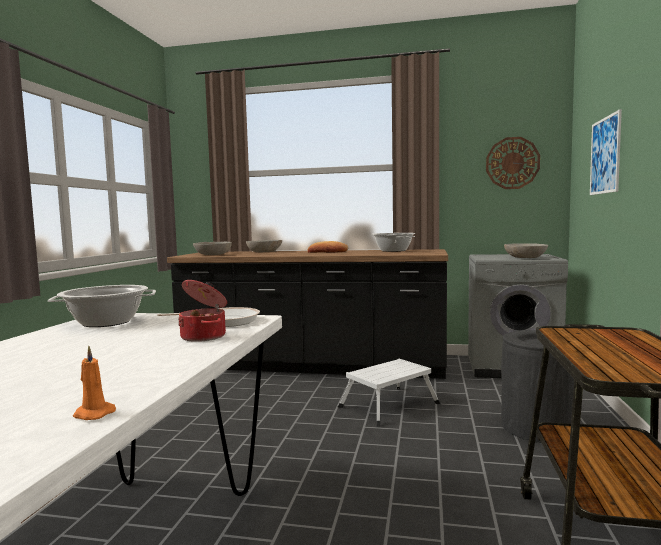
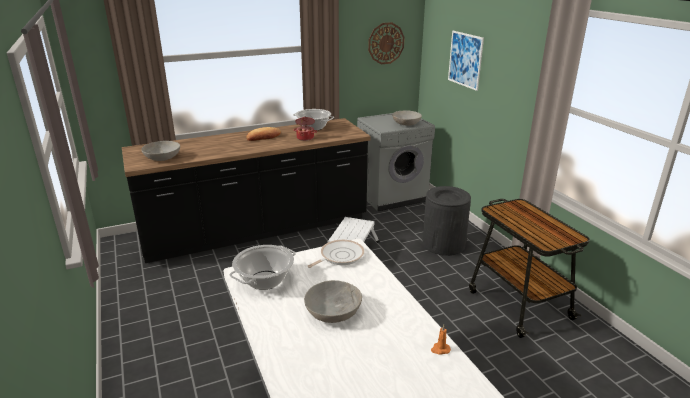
camera: 35 degrees left, 20 degrees up
cooking pot [178,280,227,342] -> cooking pot moved to [294,117,317,141]
grey bowl [246,240,282,253] -> grey bowl moved to [304,280,362,323]

